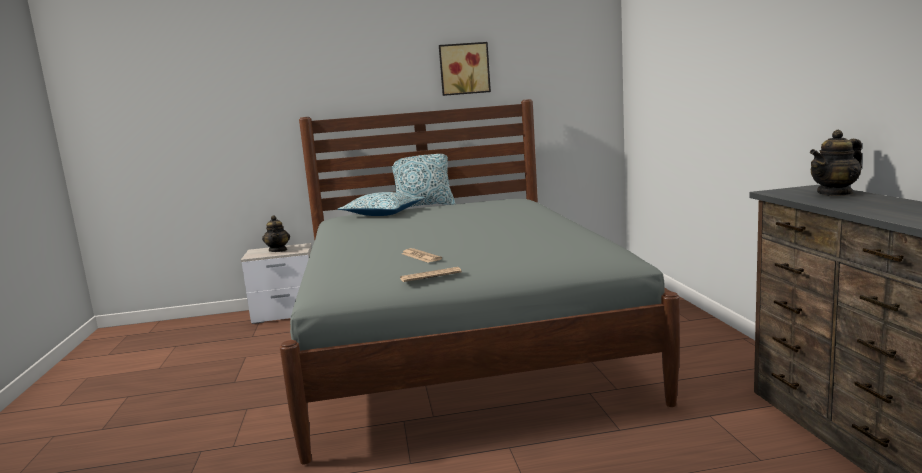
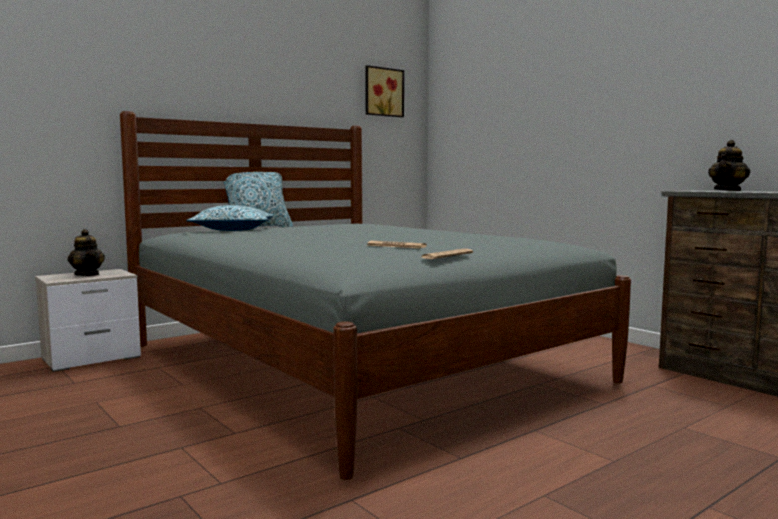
camera: 30 degrees left, 5 degrees down
picture [439,42,491,96] -> picture moved to [365,65,404,117]

